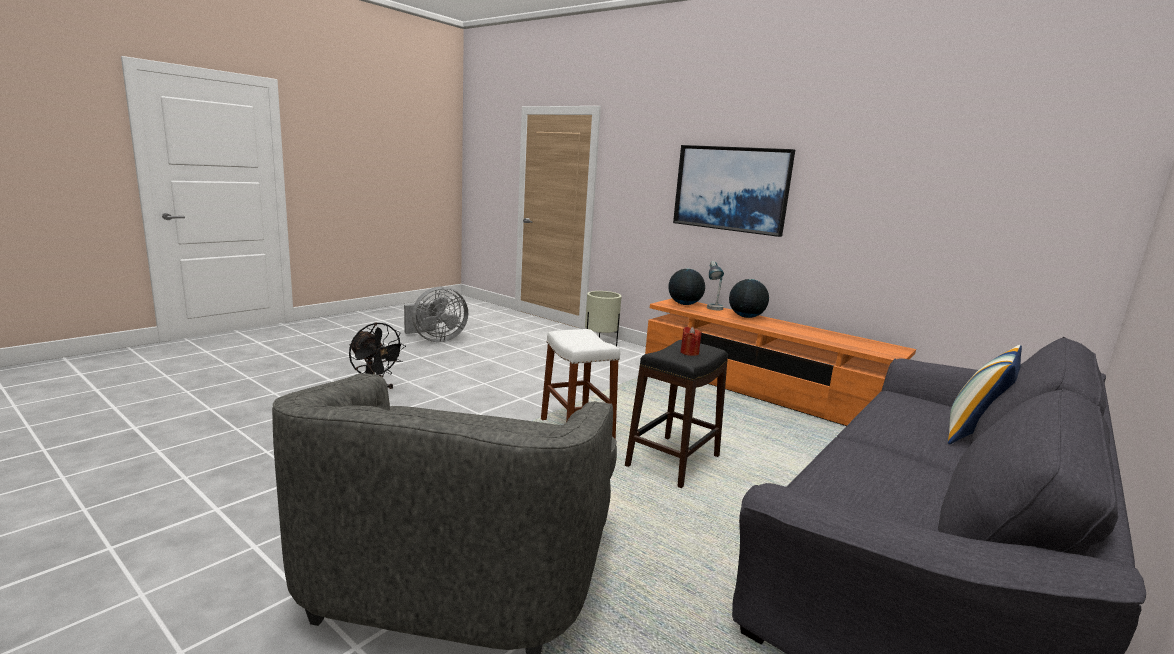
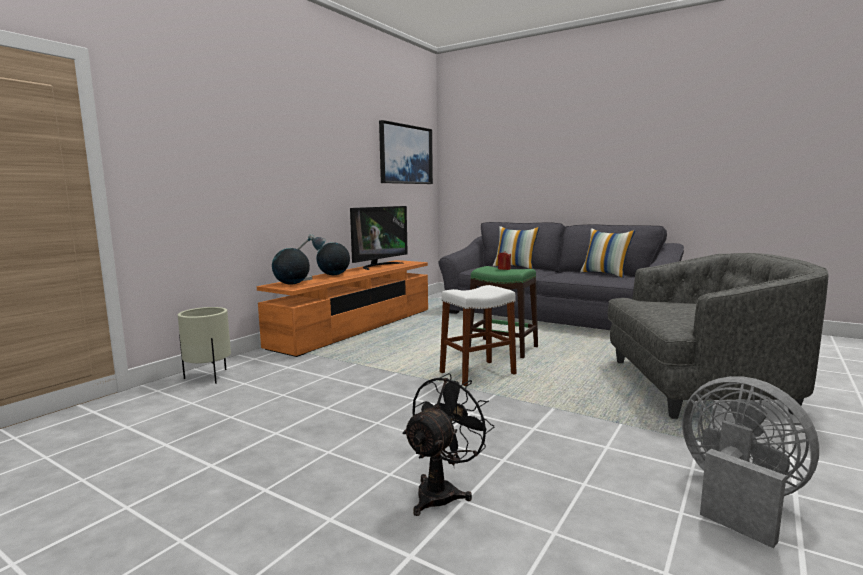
camera: 95 degrees left, 5 degrees down
grey fan [404,287,468,342] -> grey fan moved to [682,376,819,548]
black stool [625,340,728,488] -> green stool [469,266,538,358]
picture [673,145,795,237] -> picture moved to [379,120,433,184]
none -> television [350,206,408,270]
none -> pillow [580,228,635,278]

